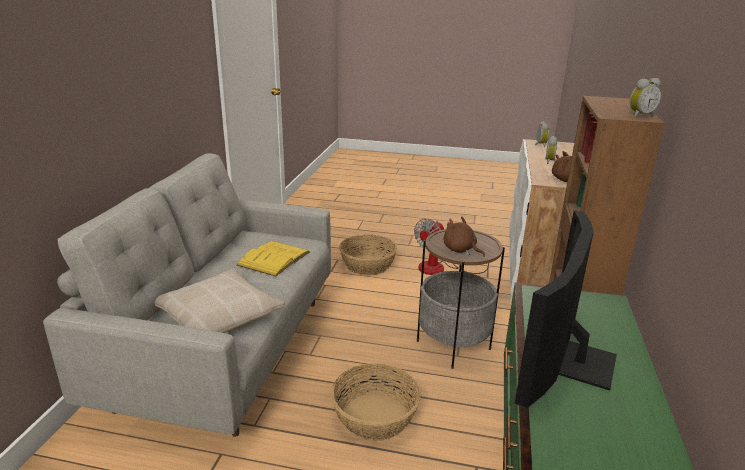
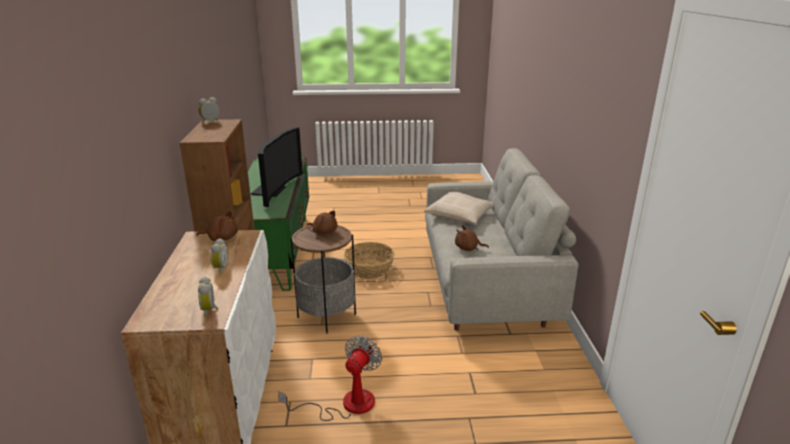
camera: 165 degrees right, 0 degrees up
yellow book [237,241,310,277] -> brown plush toy [455,225,489,251]
basket [339,234,397,276] -> none

